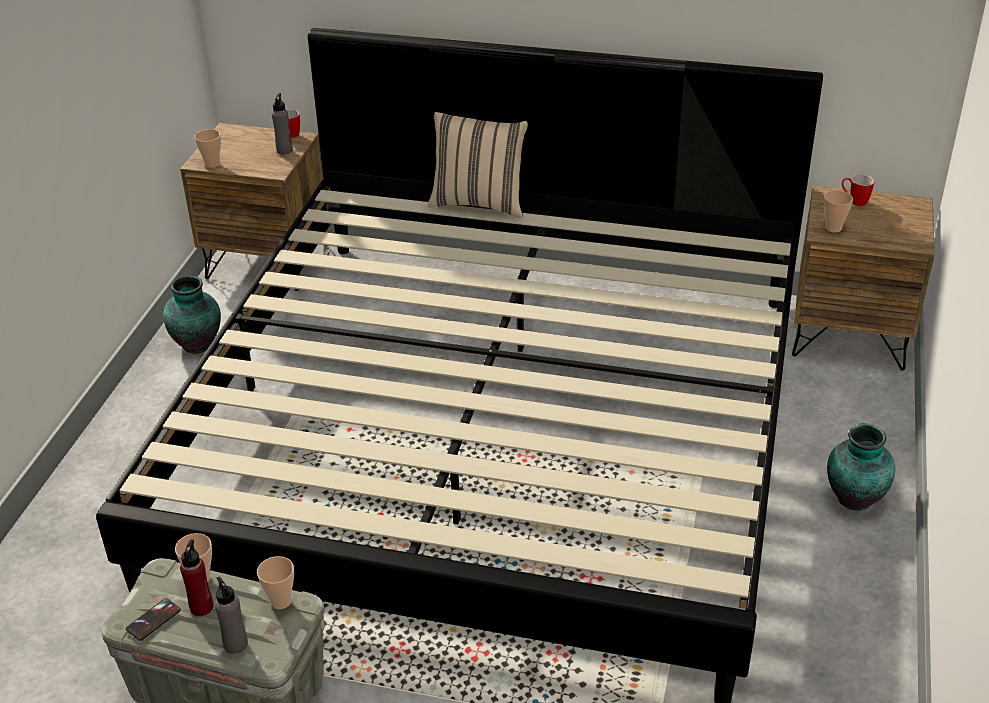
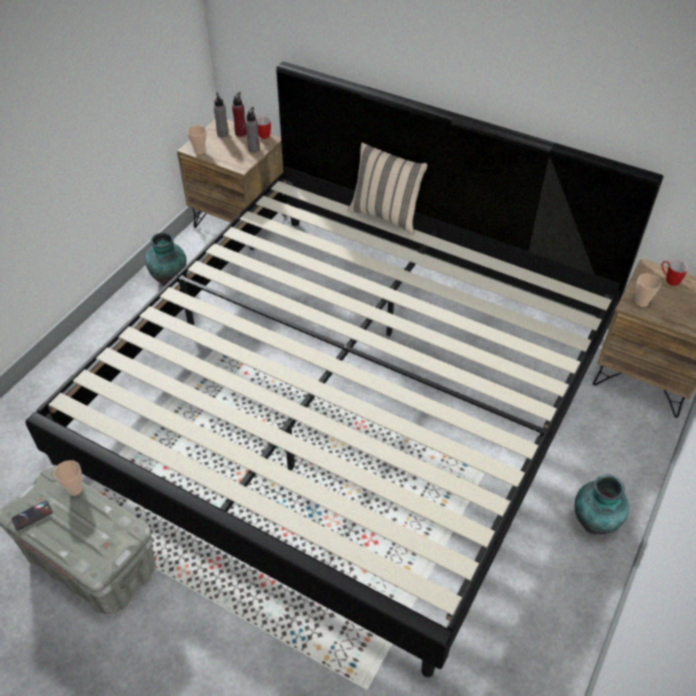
camera: 15 degrees right, 10 degrees up
red bottle [180,539,213,616] -> red bottle moved to [232,92,247,137]
grey bottle [215,577,248,654] -> grey bottle moved to [214,92,229,137]
cup [257,556,294,609] -> none

